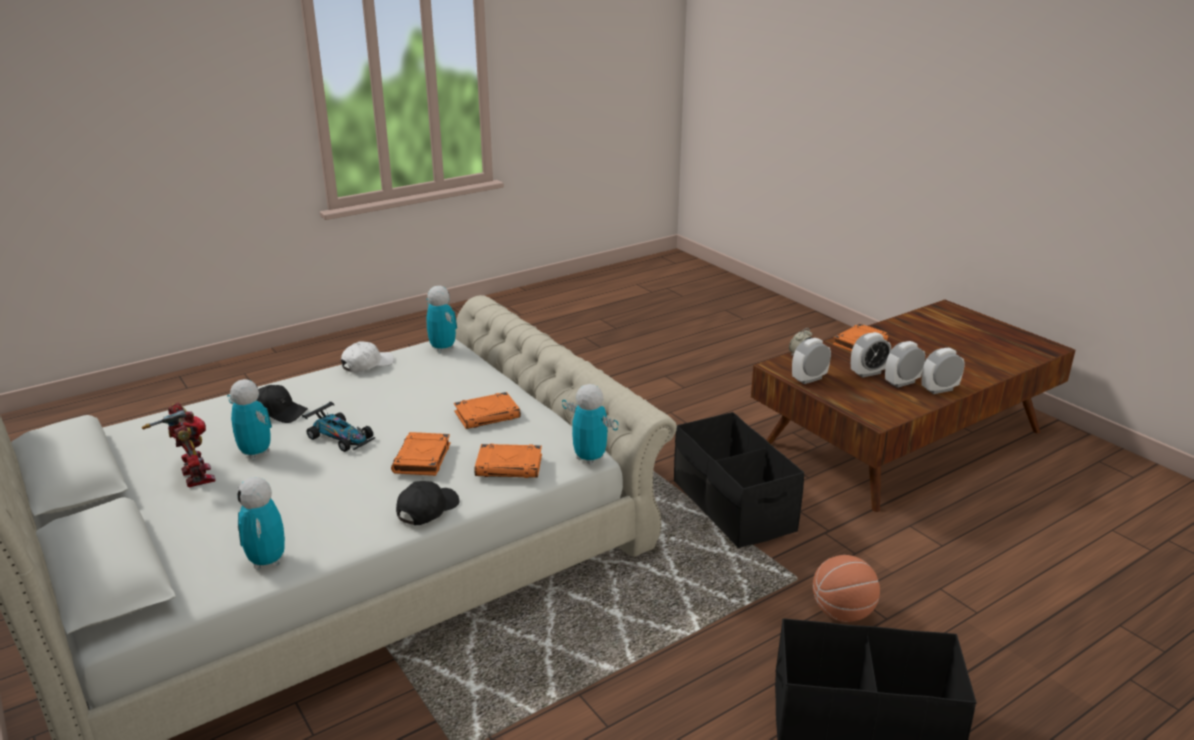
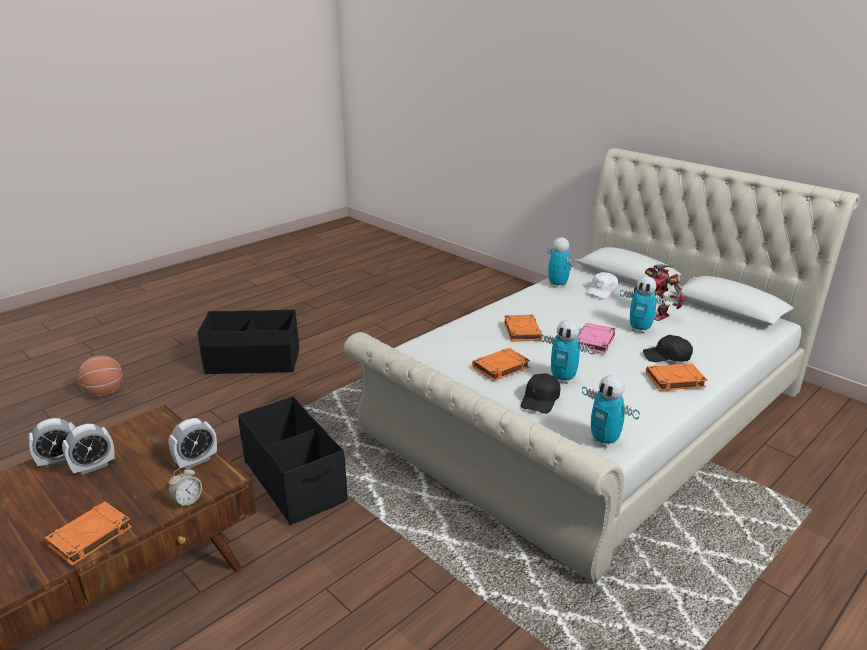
camera: 170 degrees right, 0 degrees up
toy car [302,402,375,452] -> pink book [577,323,616,354]
white cap [341,341,394,373] -> white cap moved to [585,272,618,299]
black cap [396,481,460,525] -> black cap moved to [521,373,561,414]
orange book [475,444,542,478] -> orange book moved to [646,363,707,391]
toy robot [562,384,618,465] -> toy robot moved to [540,320,595,384]
basketball [813,555,880,622] -> basketball moved to [78,355,123,397]
alarm clock [851,332,891,378] -> none

